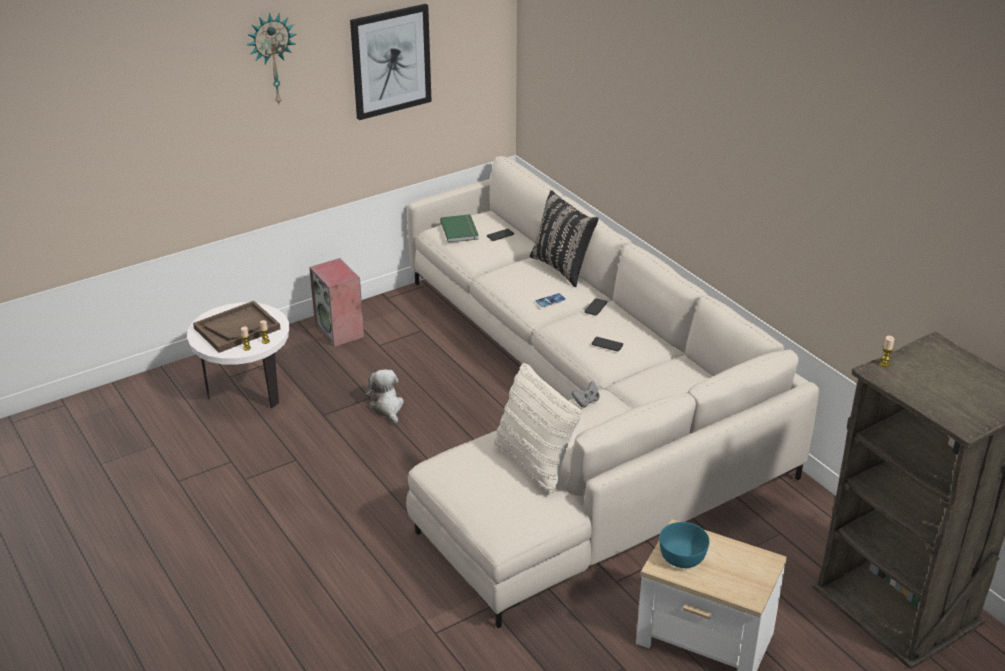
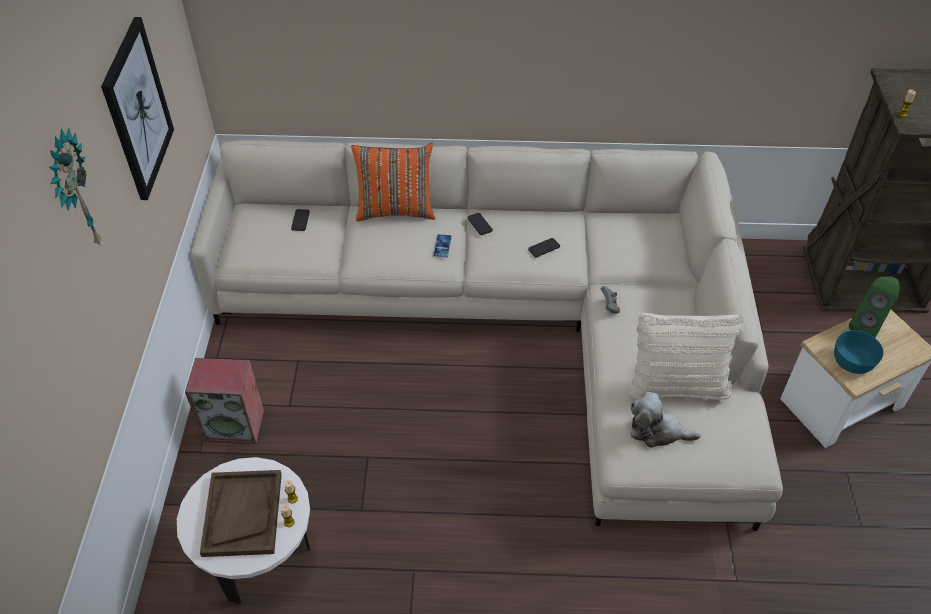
camera: 55 degrees left, 15 degrees up
plush toy [365,369,404,424] -> plush toy moved to [631,392,701,448]
green book [440,214,479,243] -> none
black pillow [530,190,599,287] -> orange pillow [351,143,435,221]
none -> green speaker [849,277,900,337]

